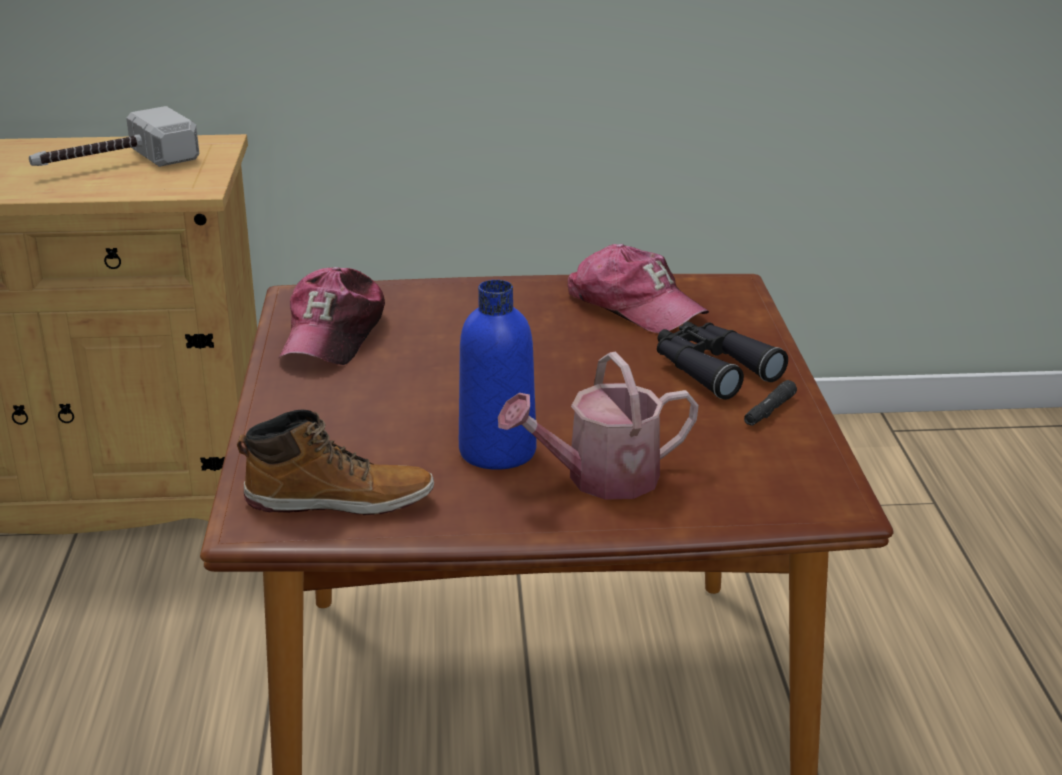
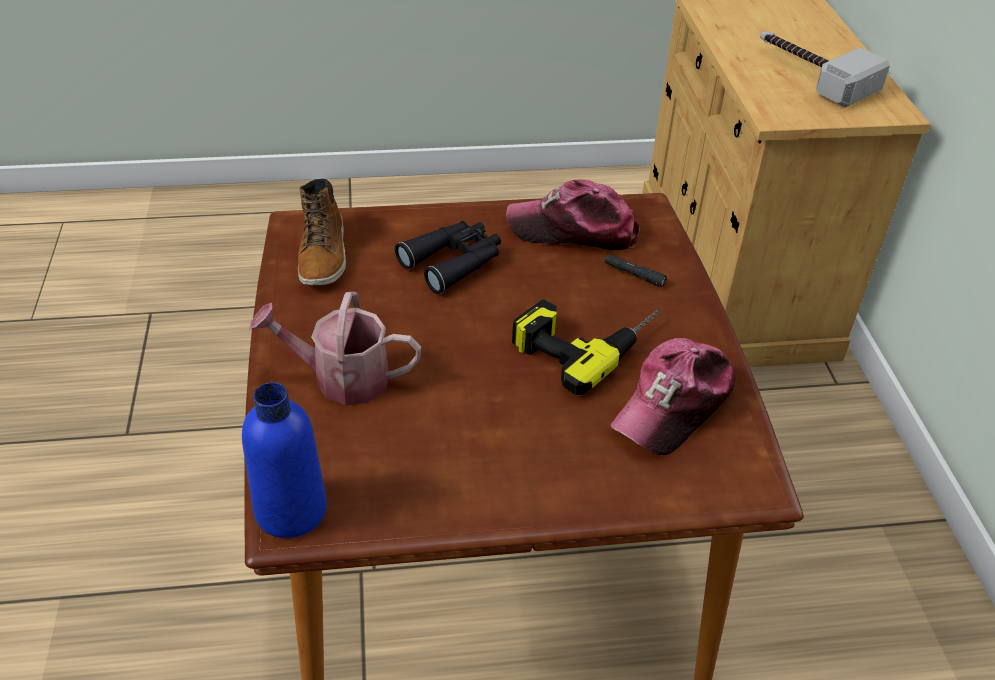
camera: 85 degrees right, 15 degrees up
blue bottle [459,280,536,470] -> blue bottle moved to [242,382,327,538]
watering can [498,352,699,500] -> watering can turned 60 degrees counterclockwise [250,292,421,406]
black binoculars [657,321,788,400] -> black binoculars moved to [395,221,501,294]
black flashlight [744,380,797,426] -> black flashlight moved to [605,254,667,287]
none -> power drill [512,299,660,395]

